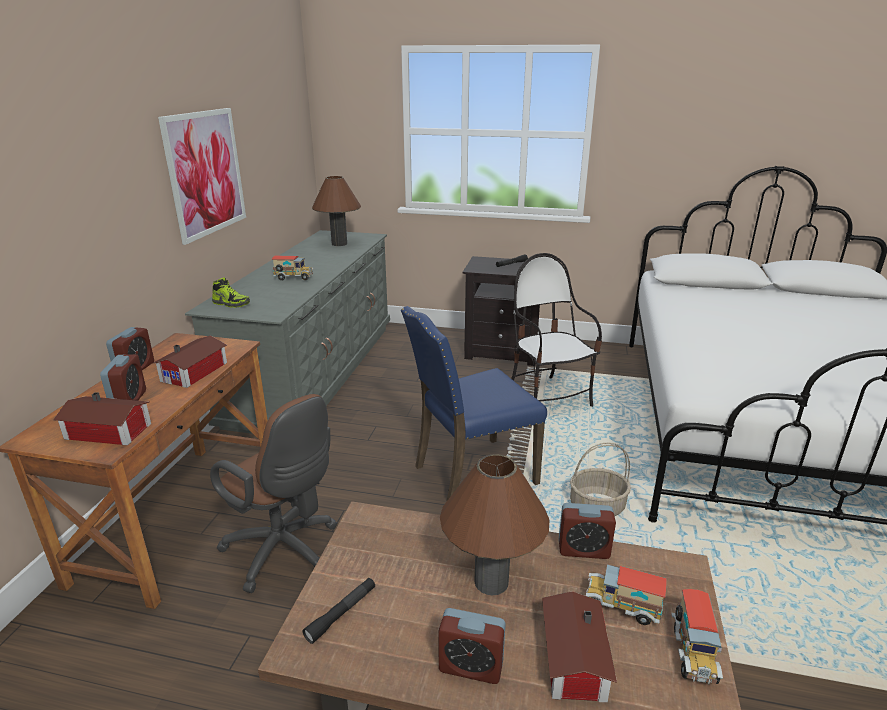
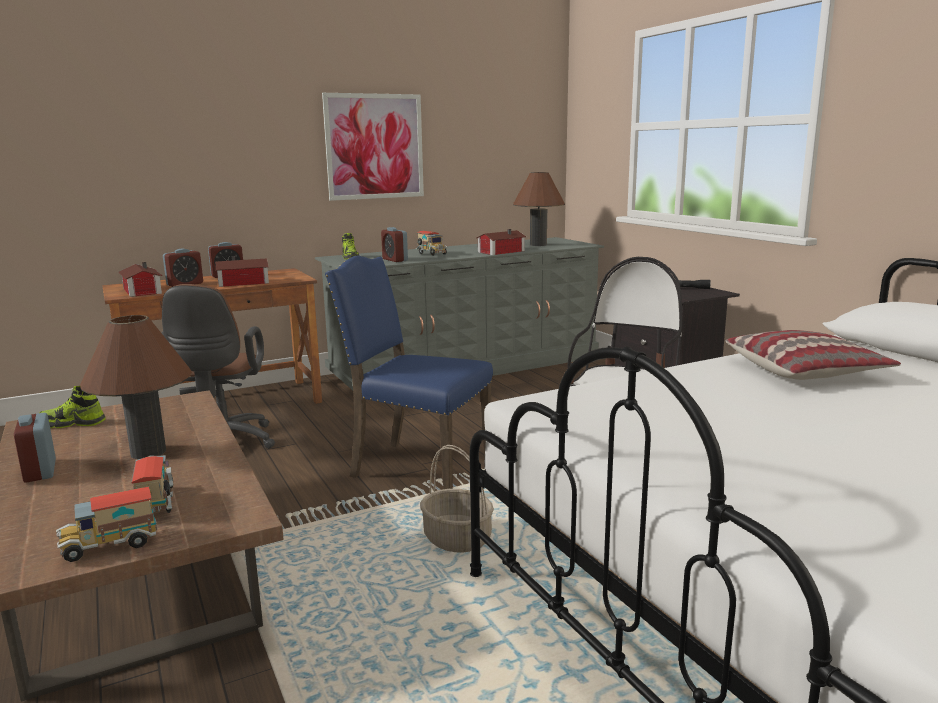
camera: 50 degrees right, 10 degrees down
black flashlight [303,578,375,644] -> shoe [39,386,106,428]
toy house [542,591,617,702] -> toy house moved to [476,229,526,255]
alarm clock [559,503,616,559] -> alarm clock moved to [381,227,408,262]
none -> pillow [726,330,901,380]

